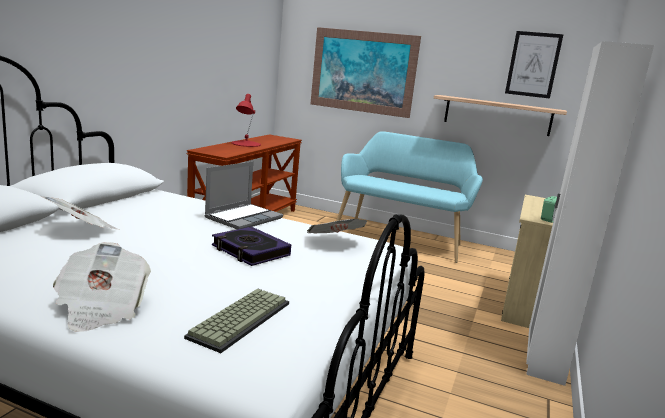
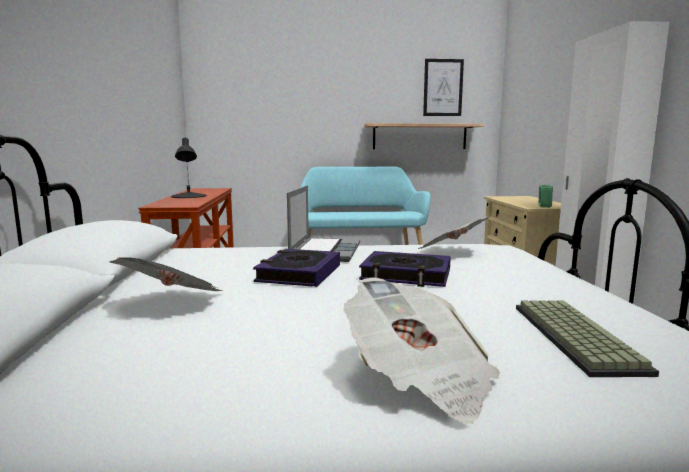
camera: 25 degrees left, 5 degrees down
red table lamp [232,94,261,147] -> black table lamp [171,138,207,198]
picture [311,27,421,118] -> none
none -> book [253,249,340,287]

